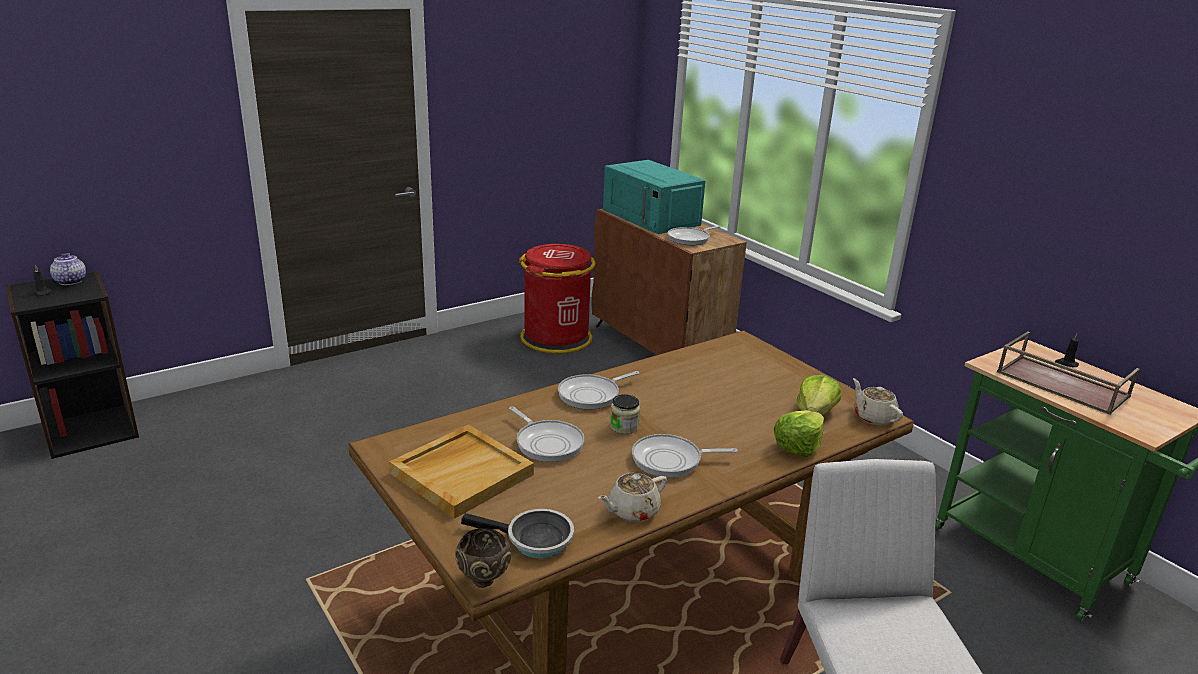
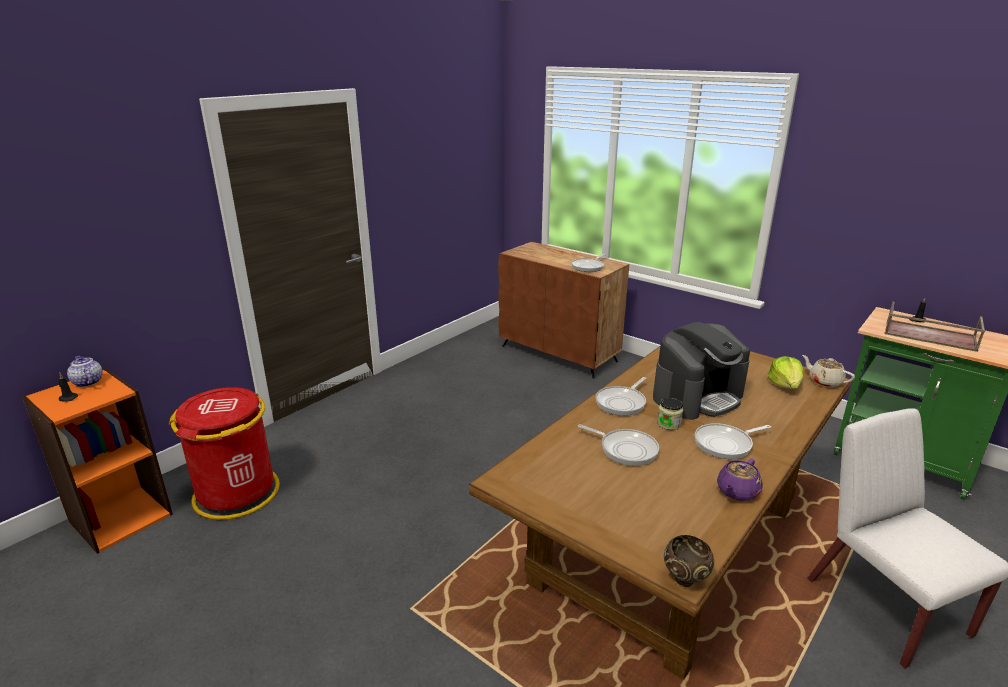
camera: 15 degrees left, 0 degrees up
black bookcase [6,271,139,459] -> orange bookcase [22,369,173,554]
beige tray [389,425,534,519] -> none
frying pan [461,509,574,558] -> none
red trash can [519,244,596,354] -> red trash can moved to [169,387,280,520]
beige teapot [598,473,667,522] -> purple teapot [717,459,763,501]
turquoise microwave [603,160,706,234] -> none
lettuce [774,410,824,457] -> none
none -> coffee machine [653,322,750,420]

